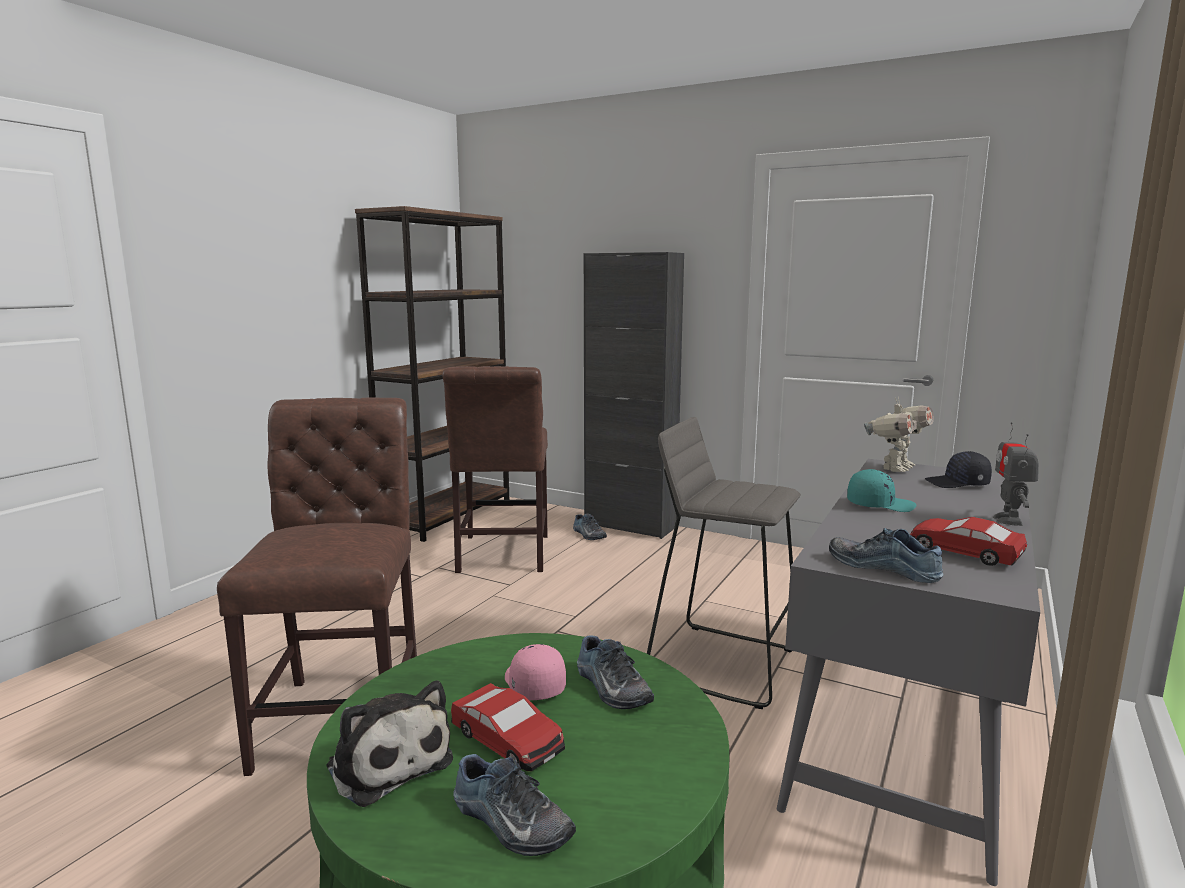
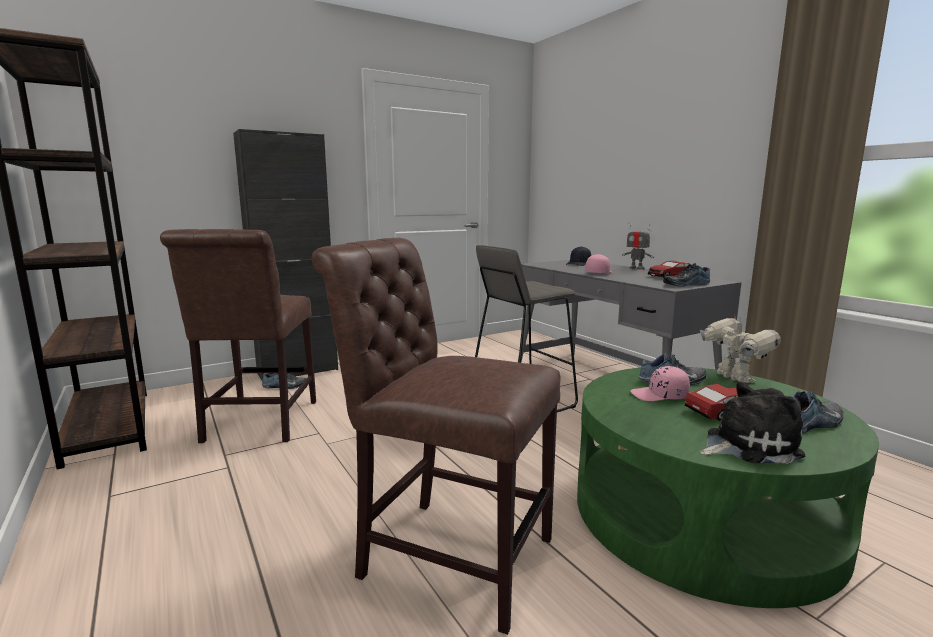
camera: 60 degrees left, 0 degrees up
brown chair [442,366,548,573] -> brown chair turned 60 degrees clockwise [160,229,316,443]
turquoise cap [847,469,917,512] -> pink cap [585,254,613,273]
toy robot [864,397,934,472] -> toy robot moved to [700,316,781,383]

